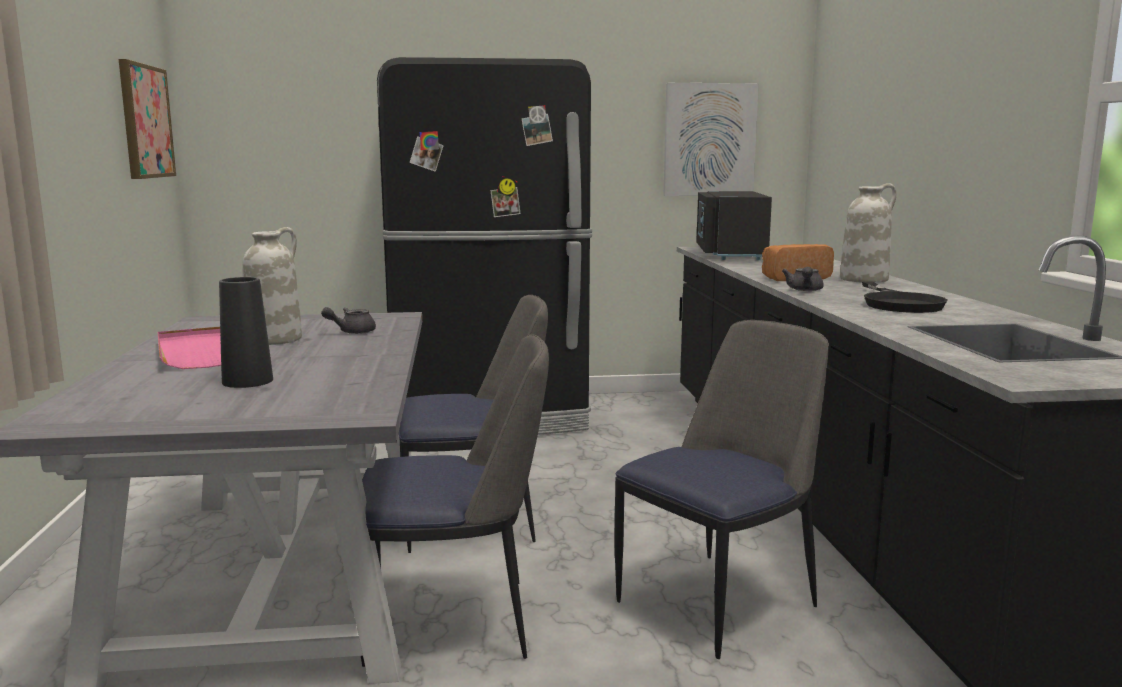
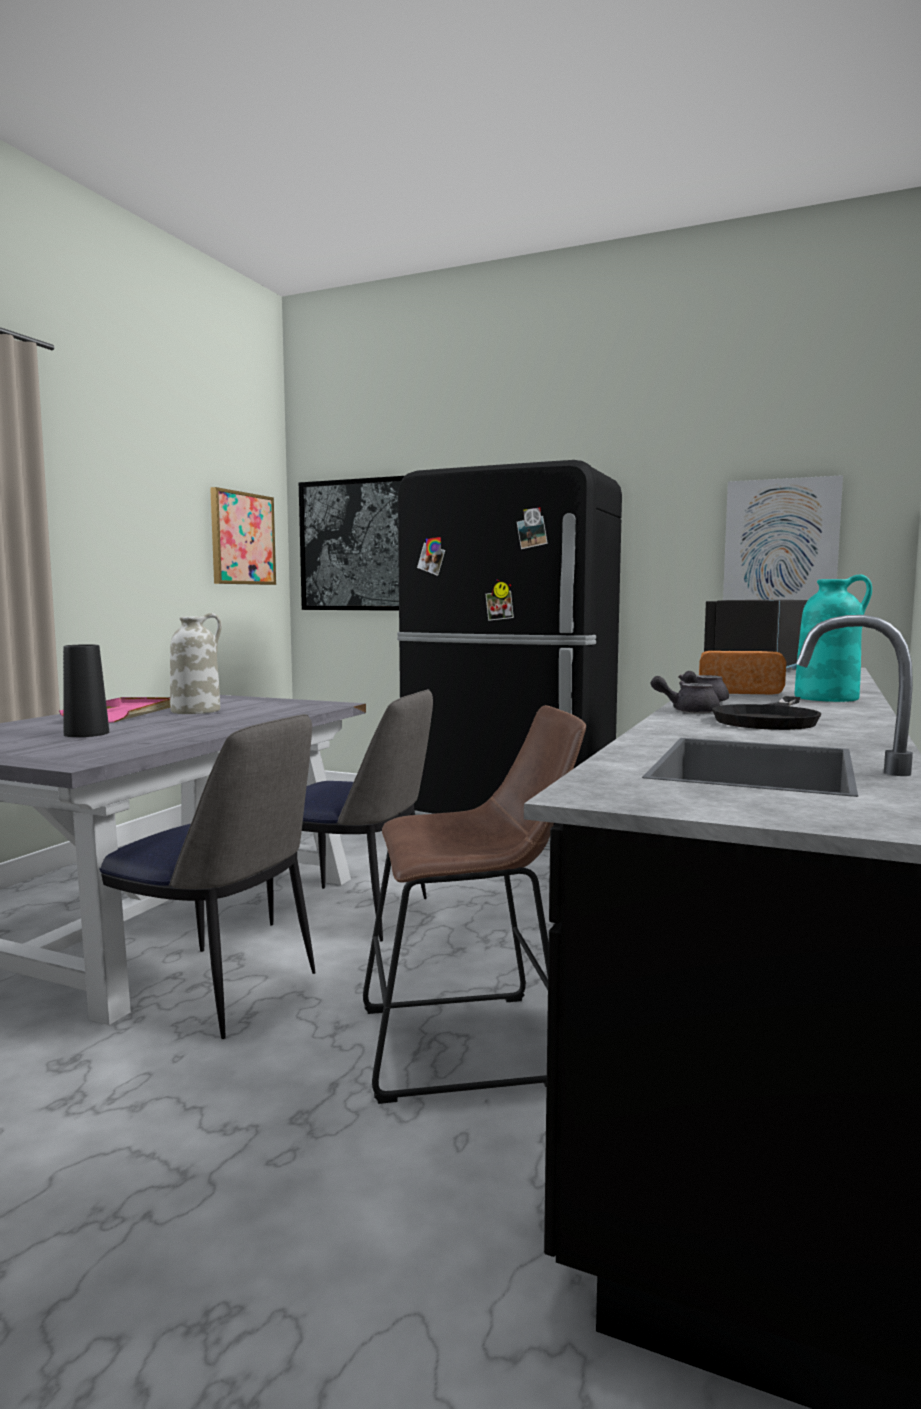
camera: 30 degrees right, 5 degrees down
grey teapot [321,307,376,334] -> grey teapot moved to [651,676,720,714]
chair [614,320,829,659] -> brown stool [363,705,586,1104]
white vase [840,183,897,283] -> turquoise vase [795,575,872,702]
none -> picture [299,476,404,611]

